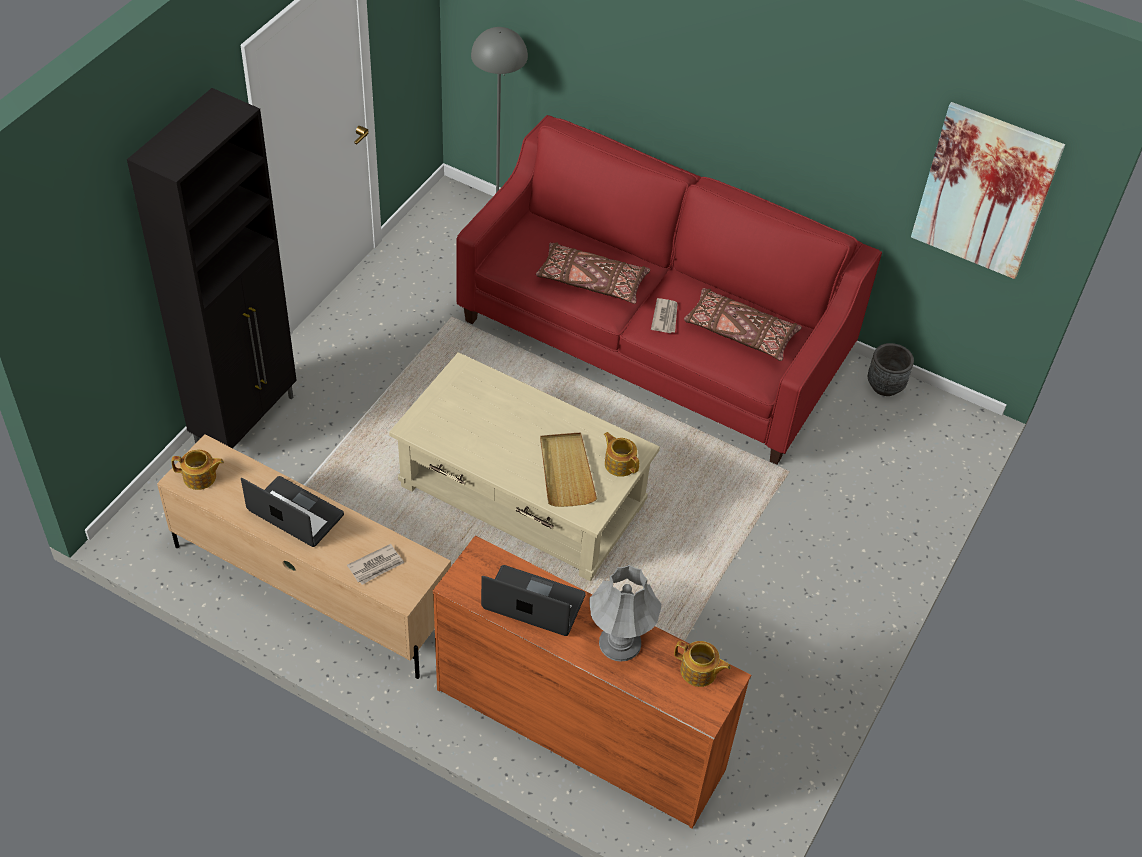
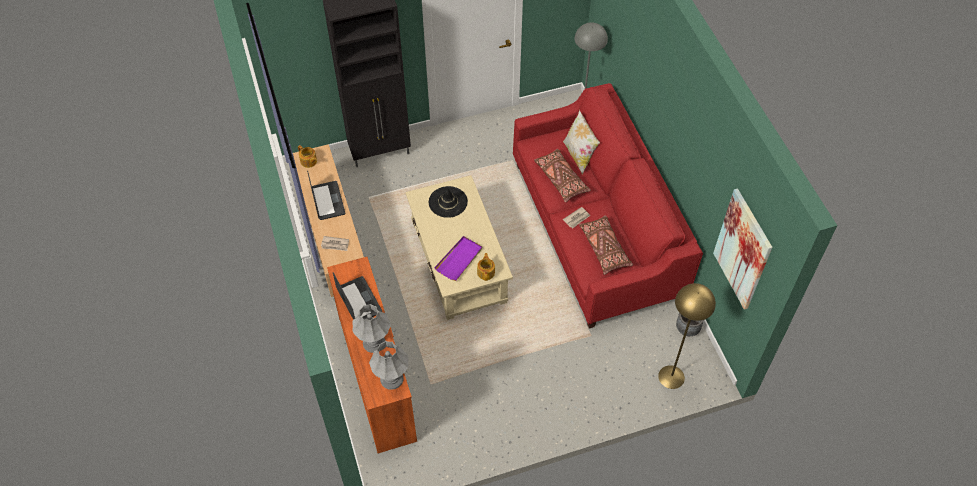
camera: 45 degrees right, 5 degrees up
beige tray [540,433,597,507] -> purple tray [434,236,482,281]
teapot [674,641,731,687] -> grey table lamp [369,341,409,390]
none -> black hat [429,186,468,218]
none -> pillow [563,110,600,175]
none -> yellow floor lamp [658,283,716,389]

